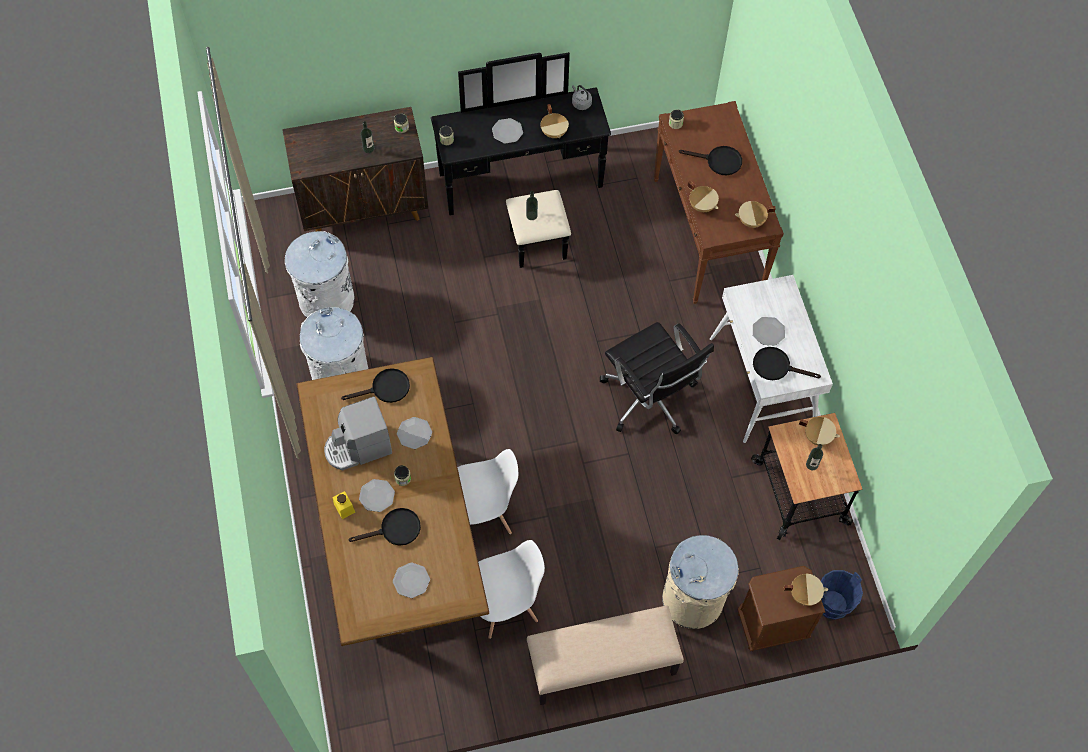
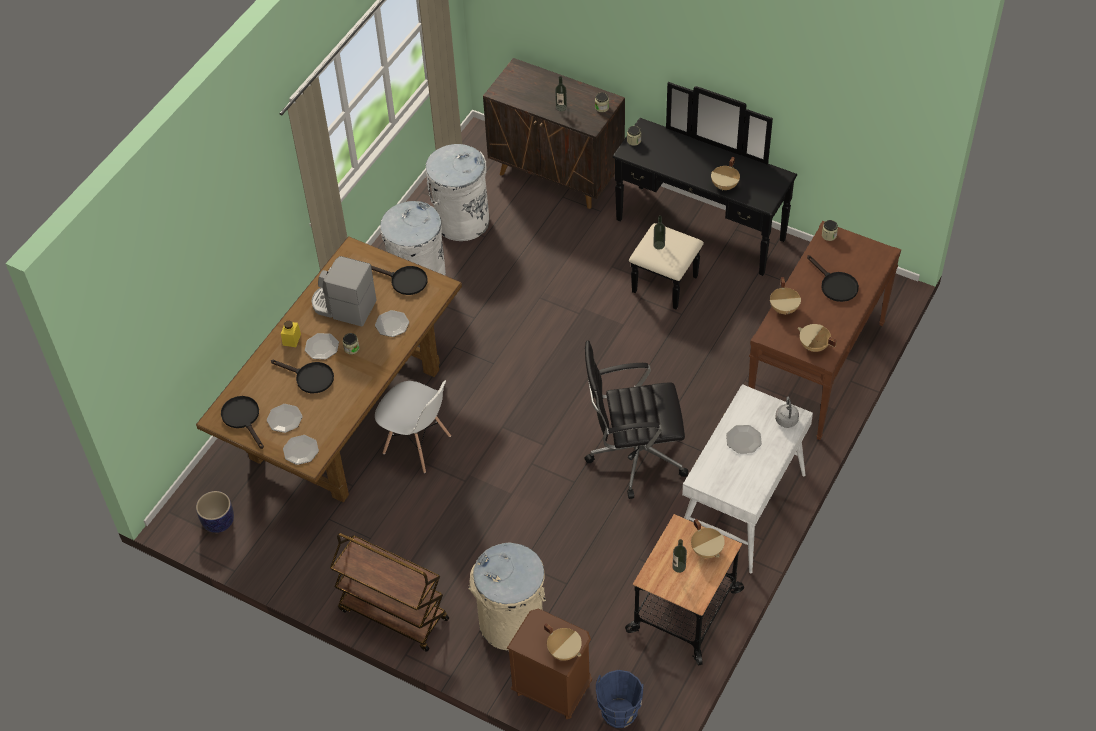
camera: 45 degrees right, 10 degrees down
white chair [478,540,545,639] -> none
plate [492,118,523,144] -> plate moved to [283,435,319,465]
beige bench [527,606,684,705] -> brown cart [330,533,449,652]
grey kettle [572,85,592,110] -> grey kettle moved to [775,396,799,428]
black office chair [600,322,714,435] -> black office chair turned 75 degrees clockwise [584,341,688,499]
black frying pan [753,347,821,380] -> black frying pan moved to [221,396,264,449]
none -> planter [196,491,234,533]

